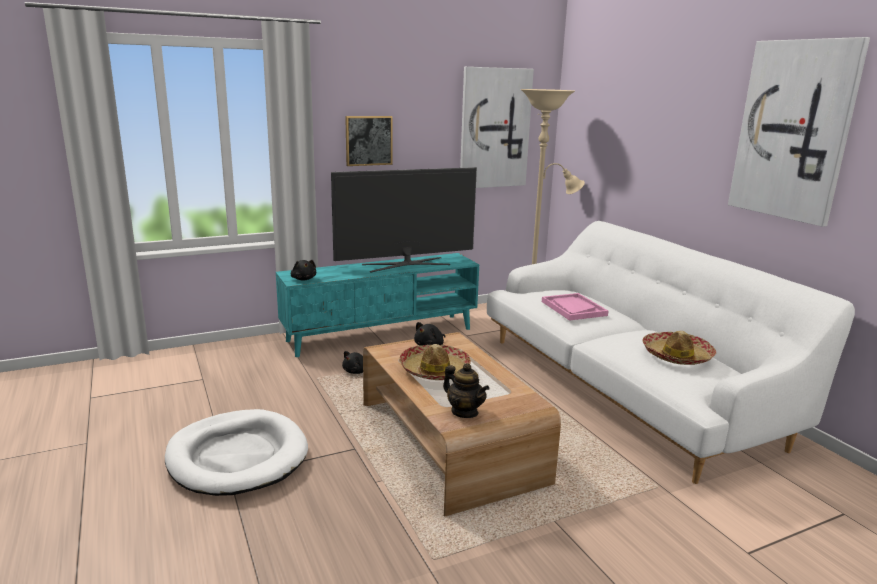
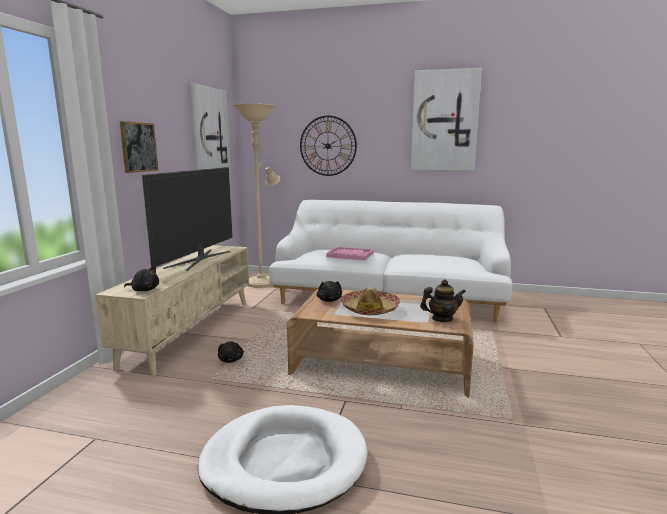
camera: 50 degrees left, 5 degrees down
turquoise tv stand [276,253,479,357] -> beige tv stand [95,245,249,376]
hat [642,331,716,365] -> none
none -> wall clock [300,116,357,176]

